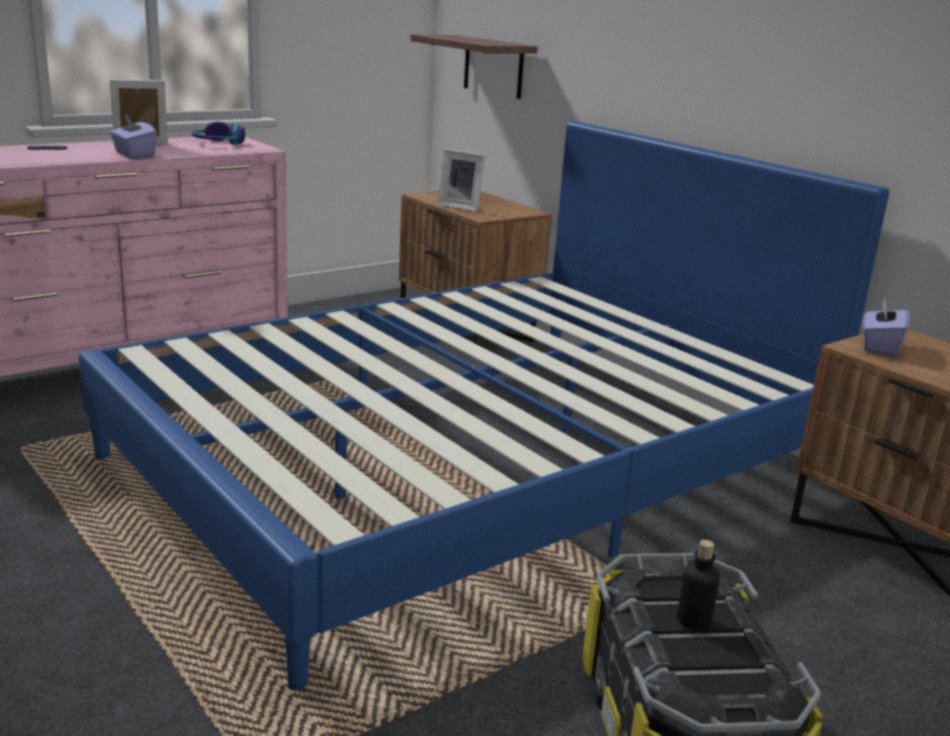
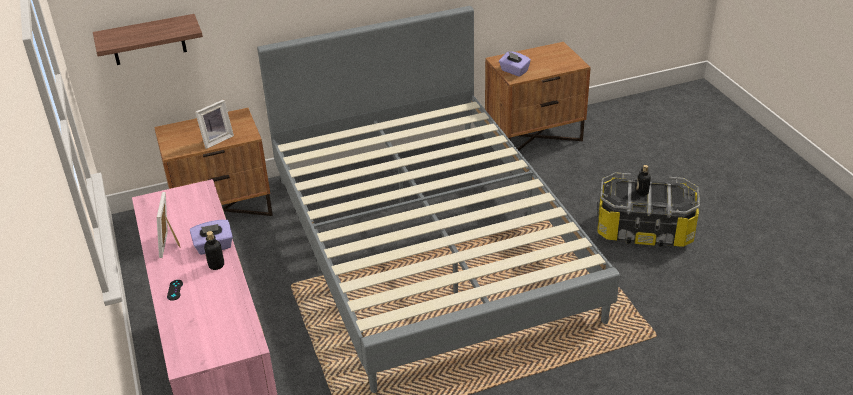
camera: 70 degrees left, 15 degrees up
blue bed [79,121,889,690] -> grey bed [257,6,620,393]
headphones [192,122,245,144] -> none
none -> bottle [204,231,224,270]

